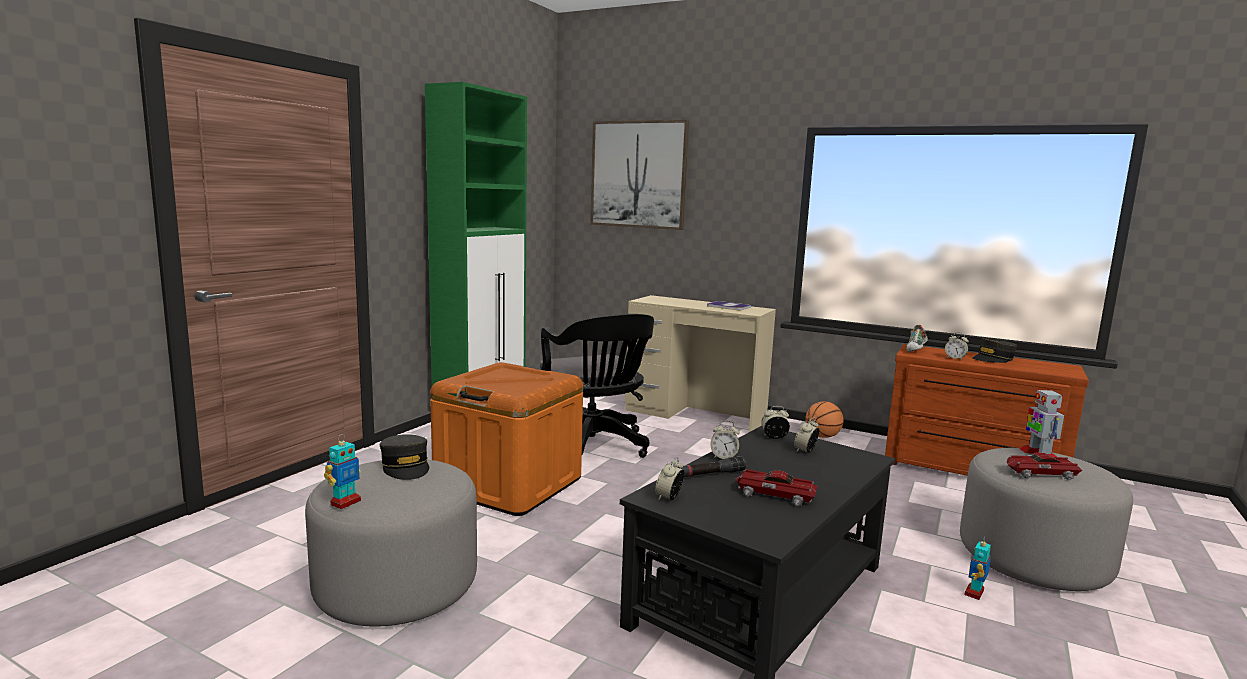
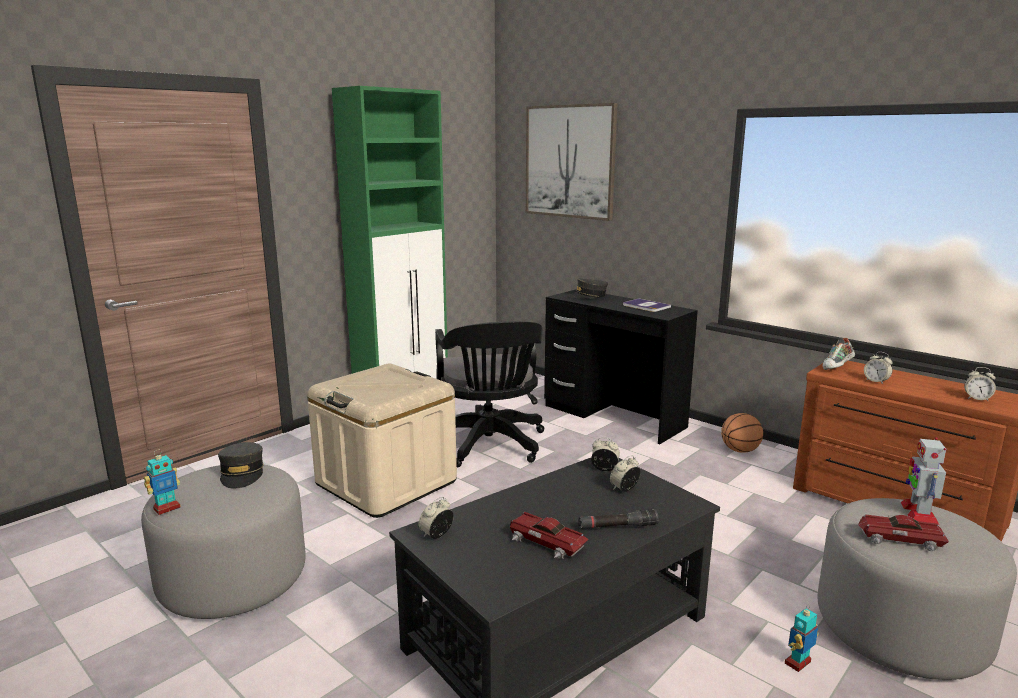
camera: 15 degrees right, 5 degrees up
orange storage box [430,362,583,516] -> beige storage box [307,364,457,518]
beige desk [625,295,776,432] -> black desk [544,289,698,444]
black flashlight [677,456,746,477] -> black flashlight moved to [578,509,659,529]
alarm clock [710,421,740,459] -> alarm clock moved to [964,367,996,402]
grey cap [972,338,1018,363] -> grey cap moved to [568,278,608,299]

